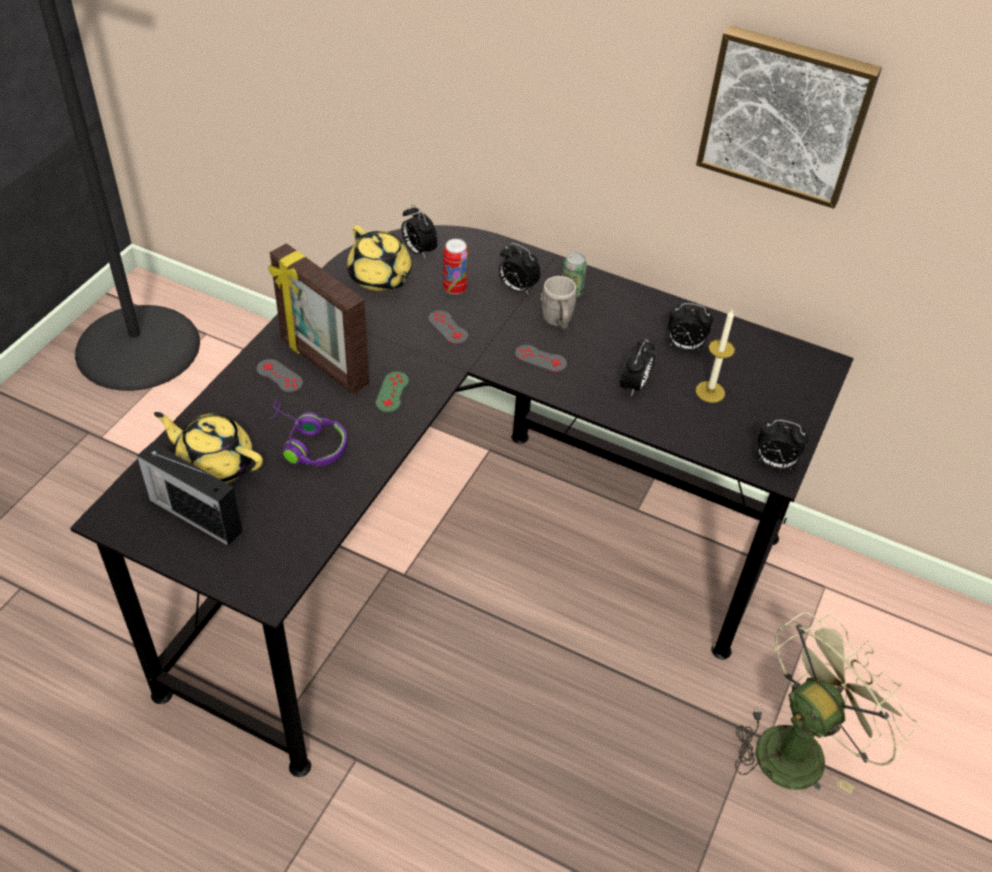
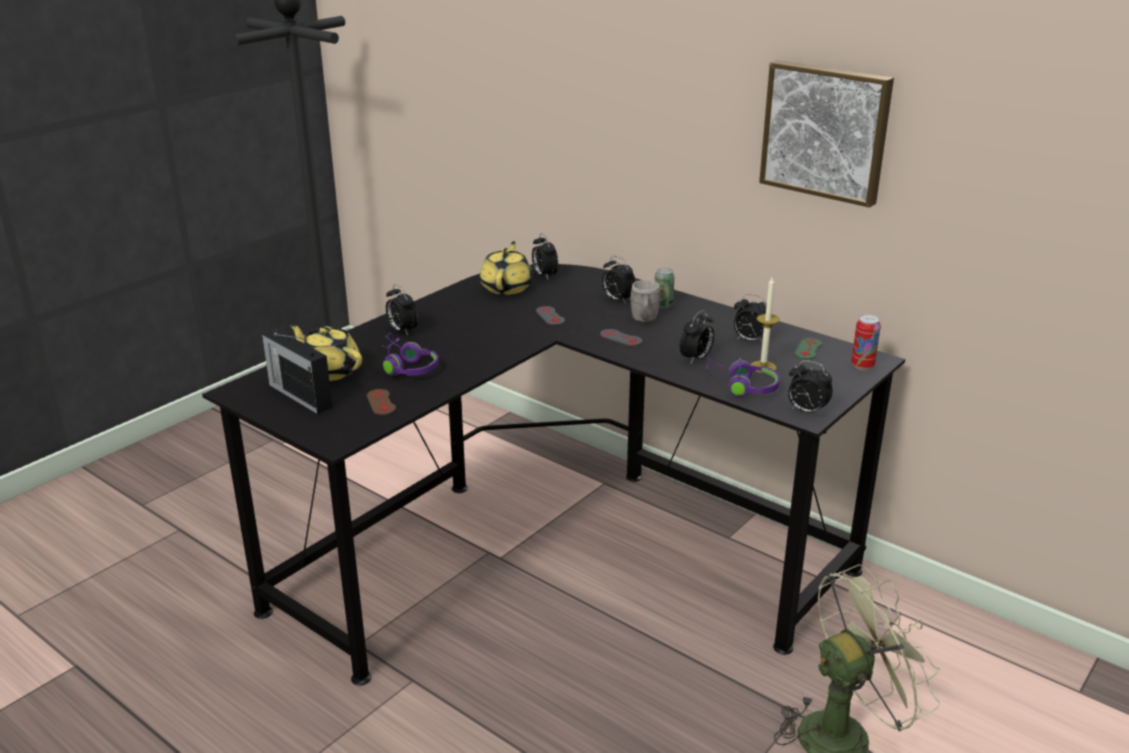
camera: 15 degrees right, 20 degrees down
grey game controller [257,359,303,393] -> alarm clock [386,284,418,335]
picture frame [268,243,369,394] -> none
yellow teapot [347,225,412,291] -> yellow teapot turned 150 degrees counterclockwise [480,241,533,295]
green game controller [376,371,409,412] -> green game controller moved to [795,338,822,359]
can [443,239,468,295] -> can moved to [851,314,881,370]
none -> brown game controller [367,389,396,415]
none -> purple headphones [706,355,780,397]

